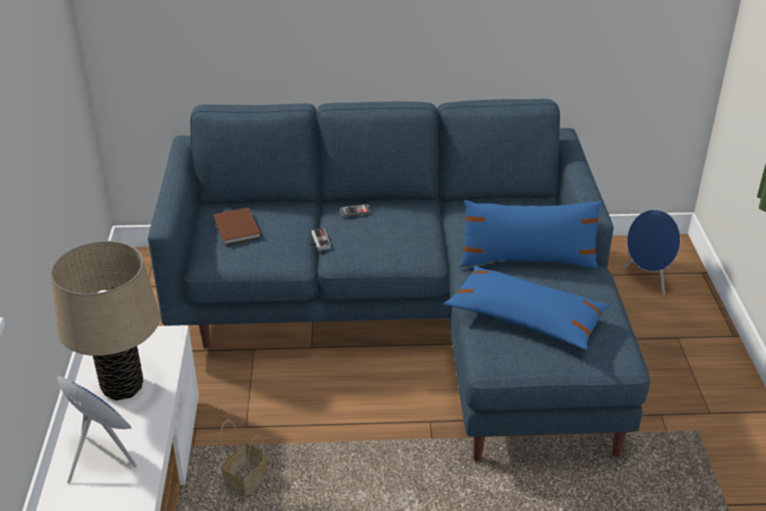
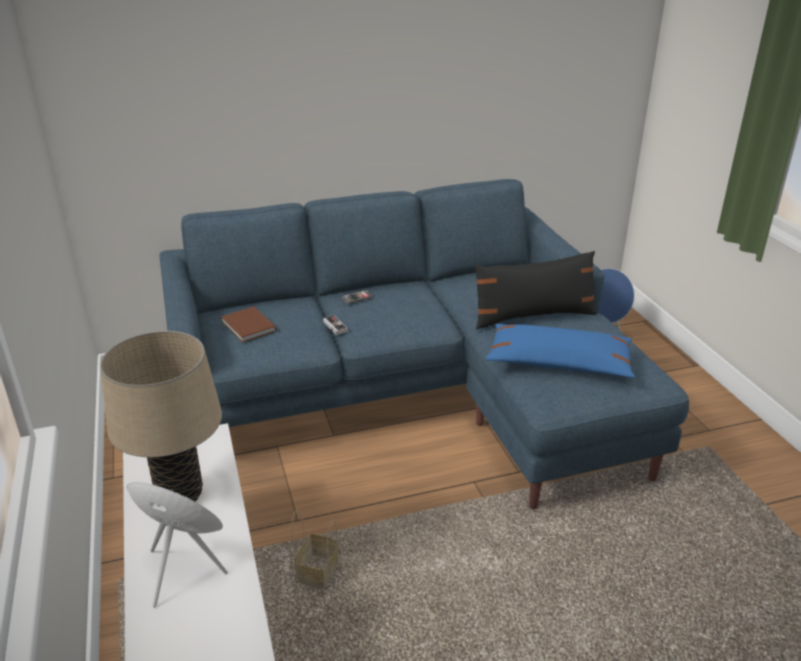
camera: 15 degrees left, 5 degrees down
blue pillow [460,200,603,269] -> black pillow [474,251,598,329]

